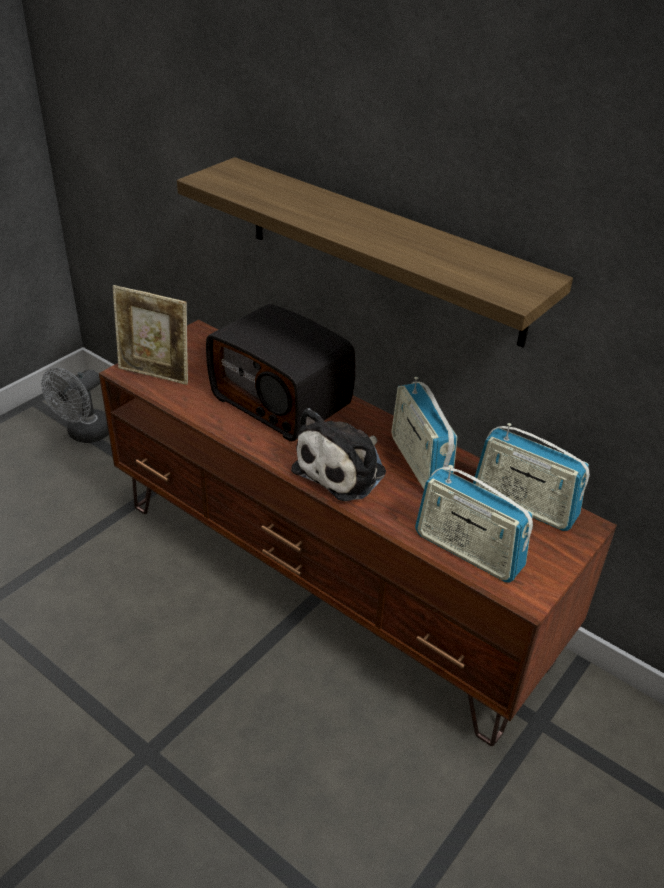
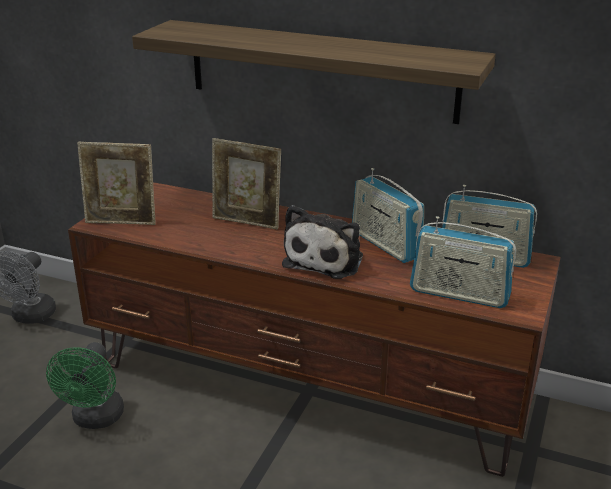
camera: 15 degrees left, 10 degrees down
radio [206,304,355,441] -> picture frame [212,138,281,229]
none -> green fan [46,342,124,429]

